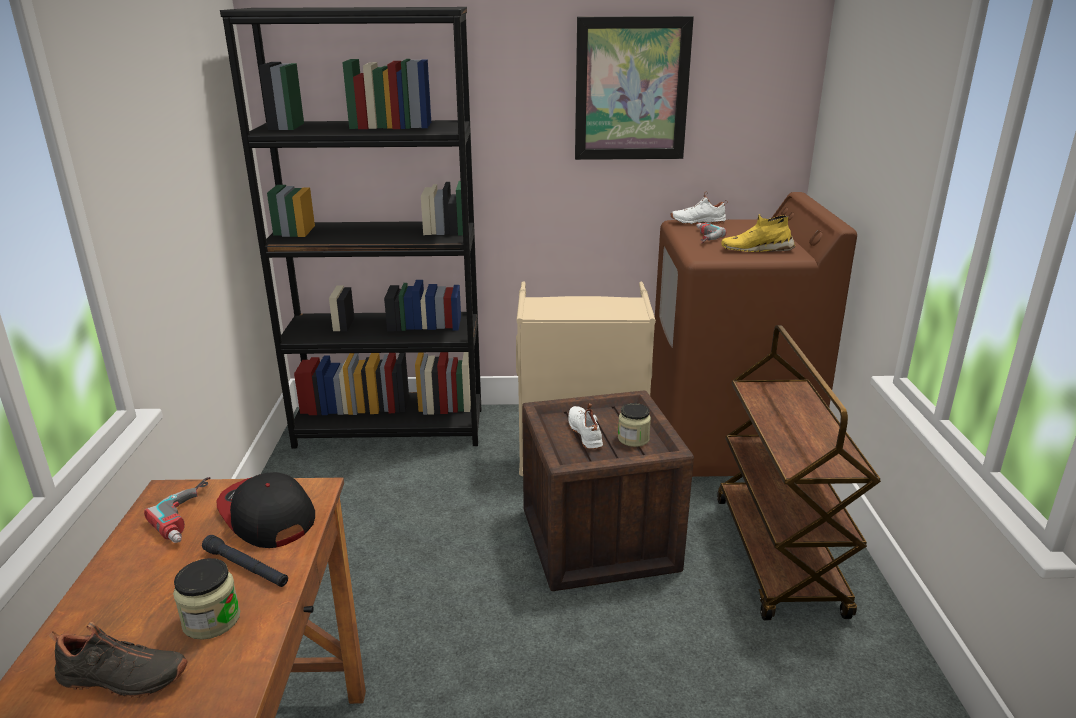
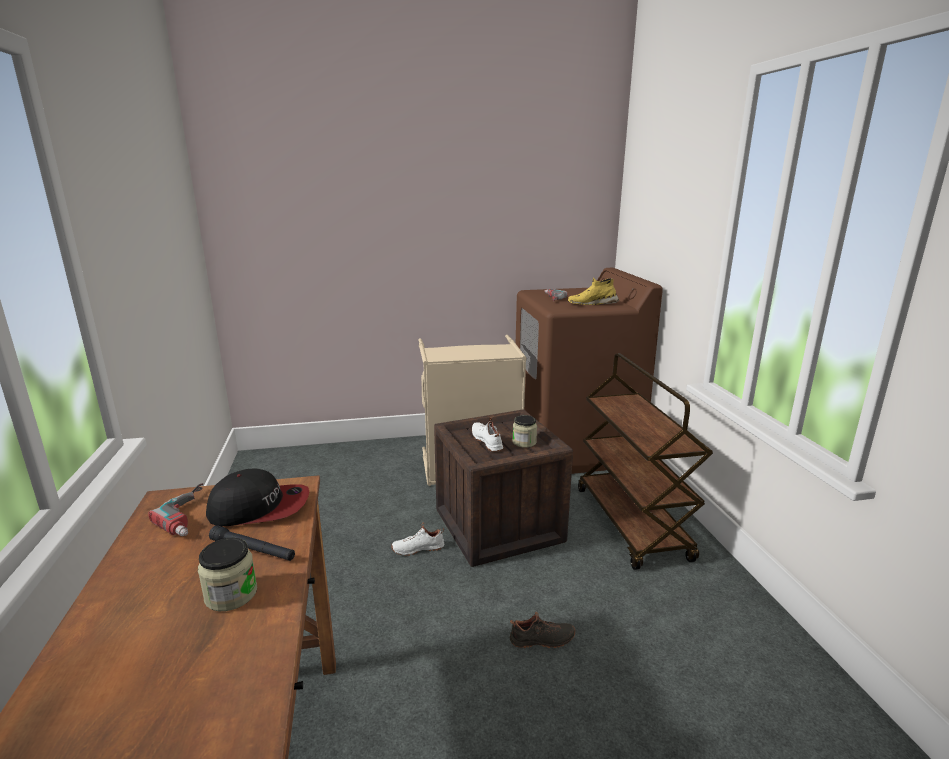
camera: 10 degrees left, 5 degrees down
black shoe [48,622,188,698] -> black shoe moved to [510,612,575,648]
cap [216,472,315,548] -> cap turned 135 degrees clockwise [206,469,309,526]
black bookcase [220,7,481,449] -> none
picture [575,16,694,160] -> none
white shoe [671,193,728,225] -> white shoe moved to [391,523,444,556]

